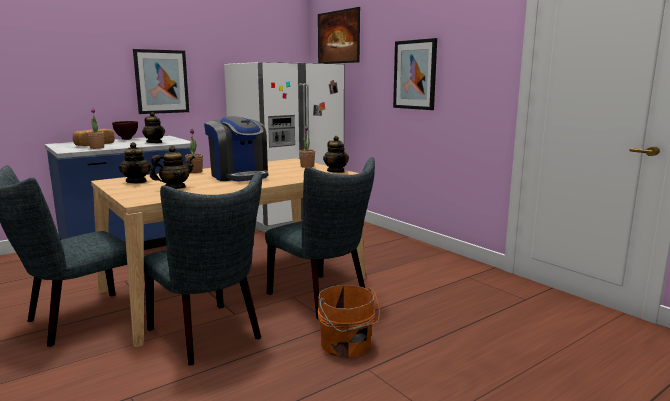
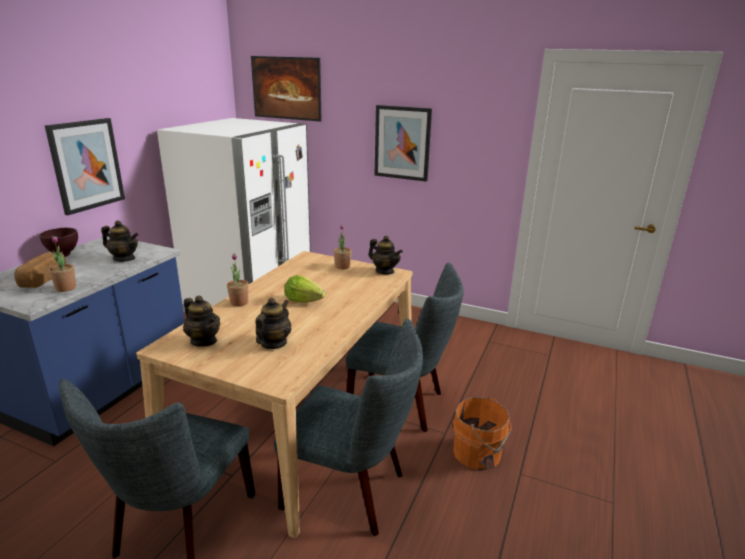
camera: 30 degrees left, 10 degrees up
coffee machine [204,116,268,182] -> lettuce [285,275,325,303]

